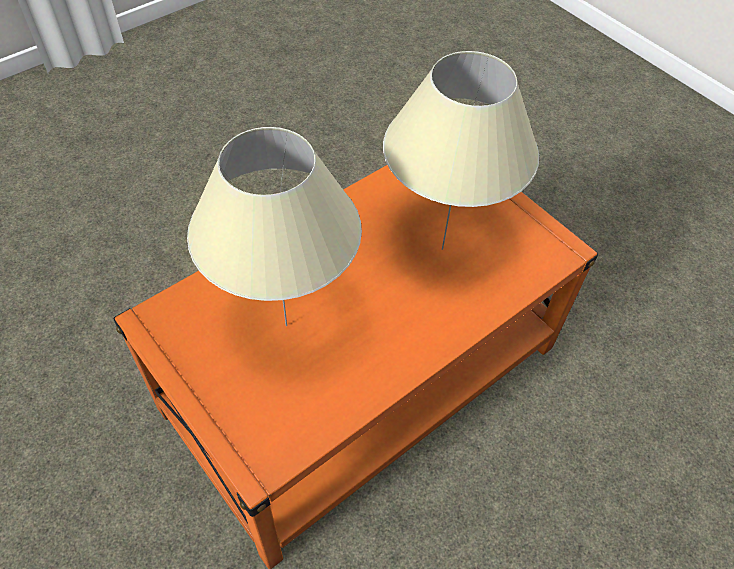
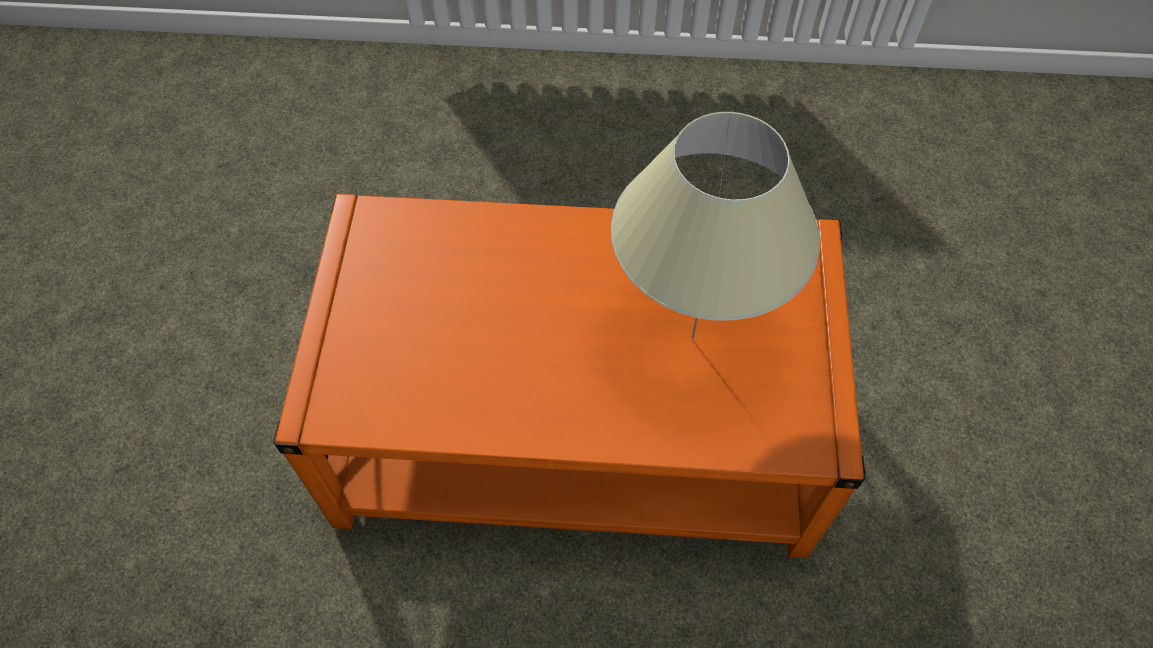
camera: 135 degrees left, 5 degrees up
beige table lamp [383,51,539,250] -> none

